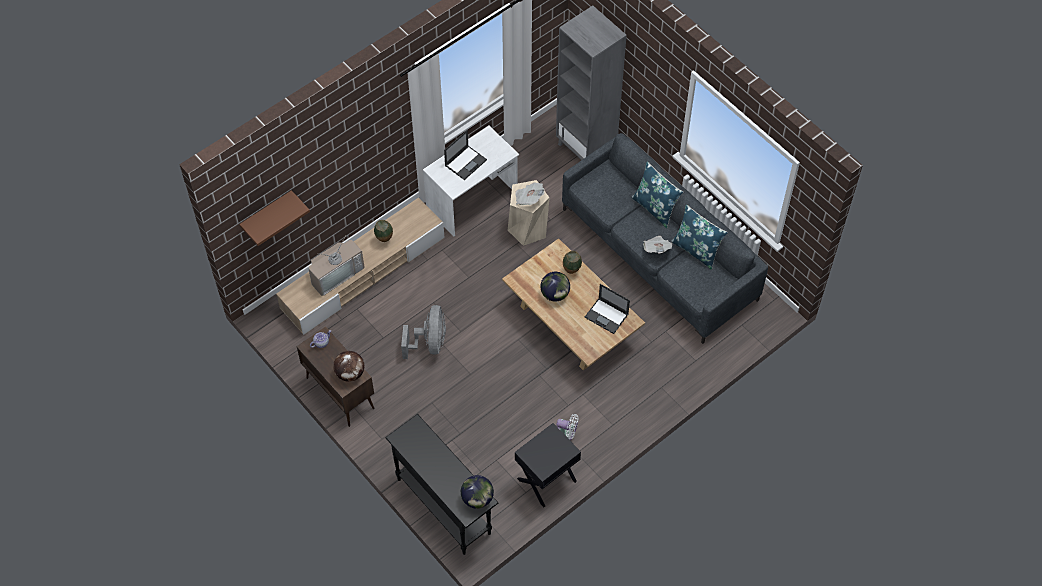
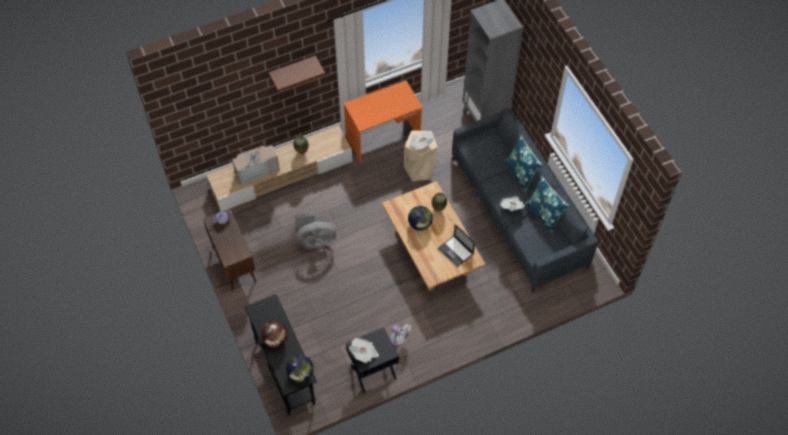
camera: 15 degrees right, 0 degrees up
brown shelf [239,190,310,246] -> brown shelf moved to [269,56,325,92]
globe [333,351,365,382] -> globe moved to [261,321,288,348]
grey fan [401,305,446,359] -> grey fan turned 60 degrees clockwise [294,212,336,249]
white desk [423,126,519,236] -> orange desk [344,80,423,162]
laptop [444,130,487,180] -> none
none -> newspaper [349,338,379,363]

